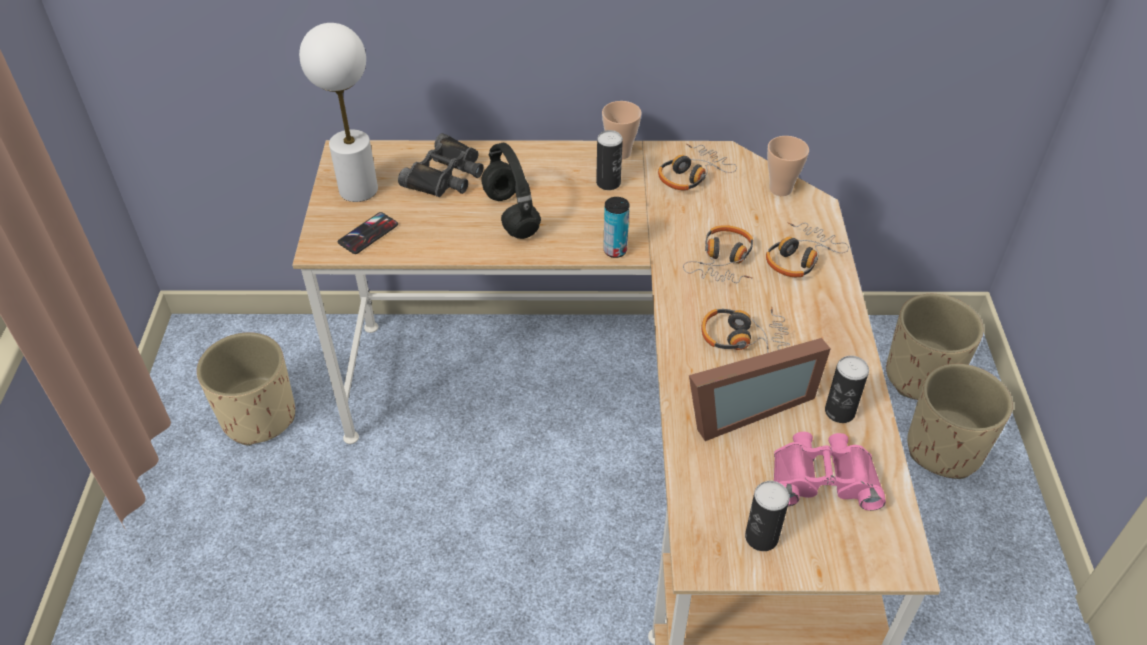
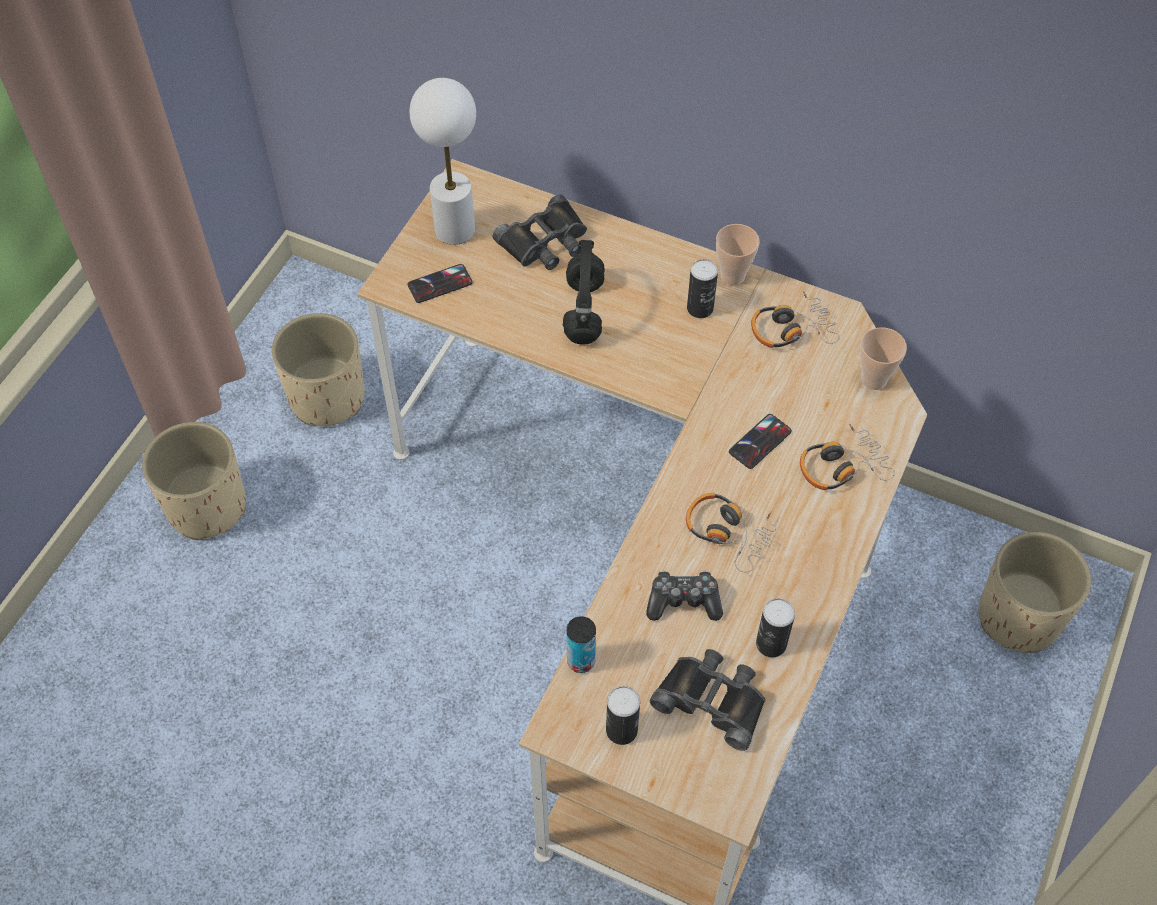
camera: 25 degrees right, 10 degrees up
can [603,197,629,258] -> can moved to [567,616,596,673]
headphones [683,225,753,283] -> phone [729,414,792,469]
picture frame [689,338,831,441] -> game controller [646,570,723,621]
pink binoculars [774,432,886,511] -> black binoculars [649,649,766,751]
beige planter [907,364,1013,479] -> beige planter moved to [142,422,246,540]

